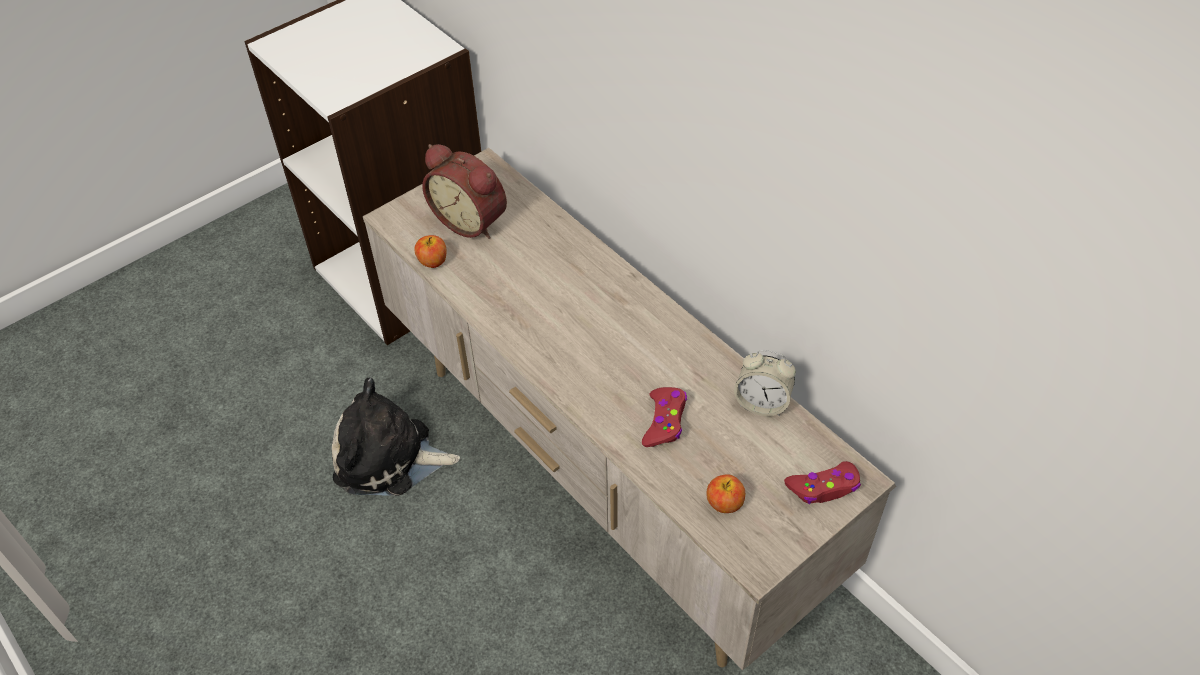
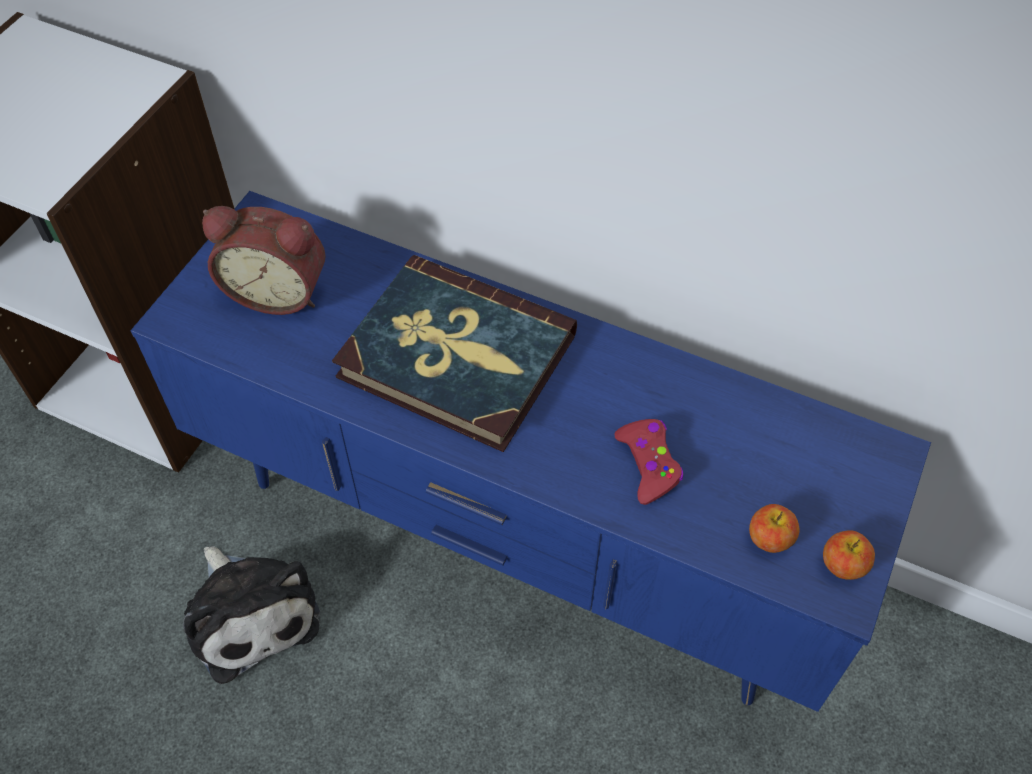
camera: 25 degrees left, 5 degrees up
plush toy [332,377,460,496] -> plush toy turned 105 degrees counterclockwise [183,546,320,684]
beige tv stand [363,148,896,670] -> blue tv stand [130,191,931,712]
apple [414,235,447,268] -> apple moved to [823,530,875,580]
alarm clock [734,350,796,416] -> none
red game controller [784,461,861,504] -> none
none -> book [332,255,577,452]

